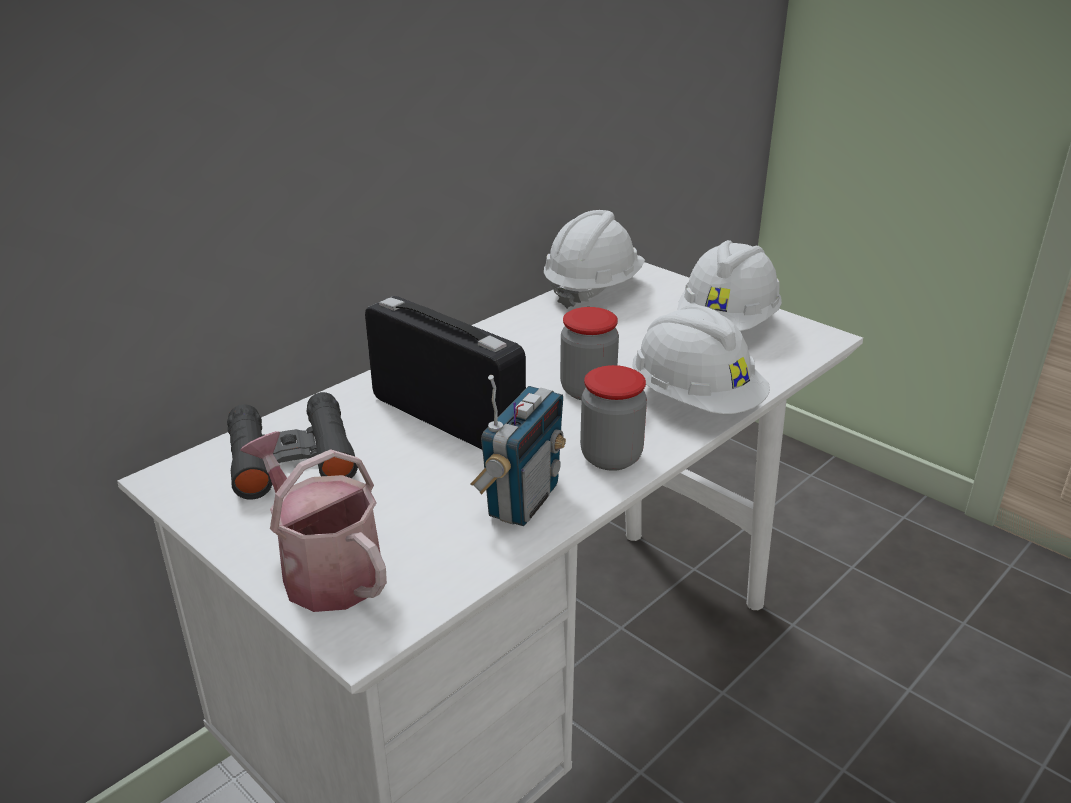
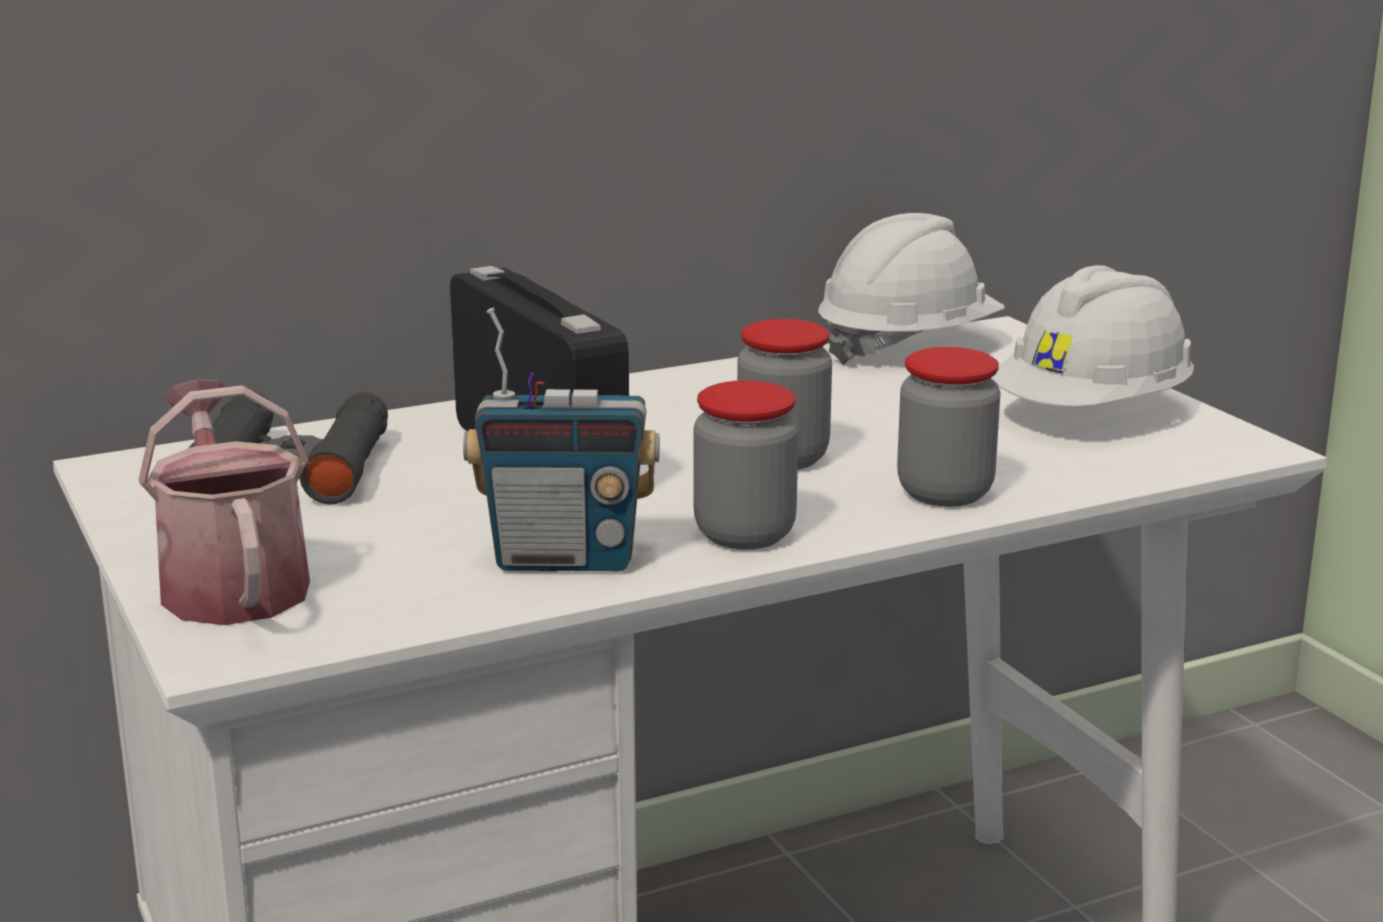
camera: 20 degrees right, 10 degrees down
radio [471,375,566,526] -> radio turned 45 degrees clockwise [463,307,659,571]
white hard hat [632,305,770,414] -> jar [897,347,1000,507]

